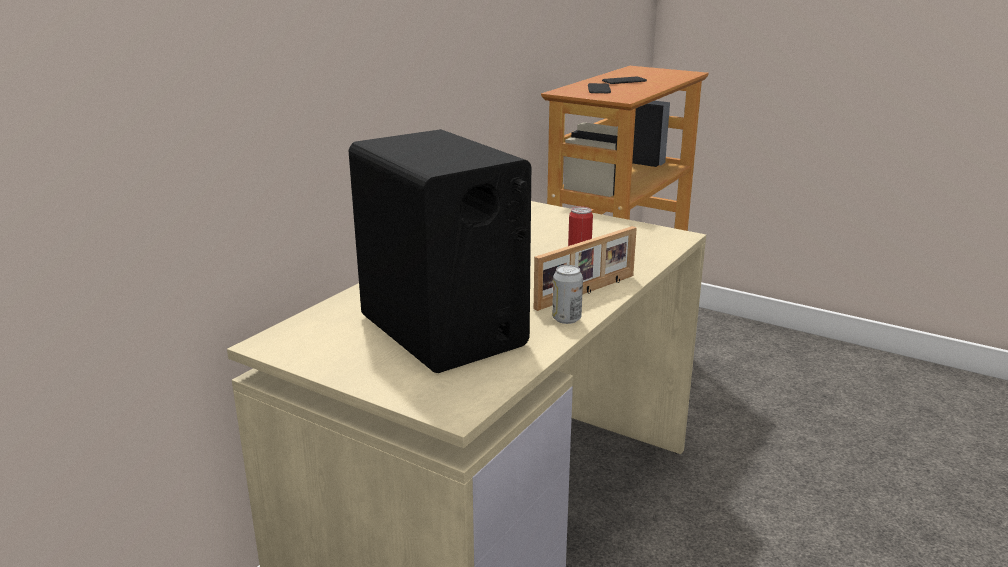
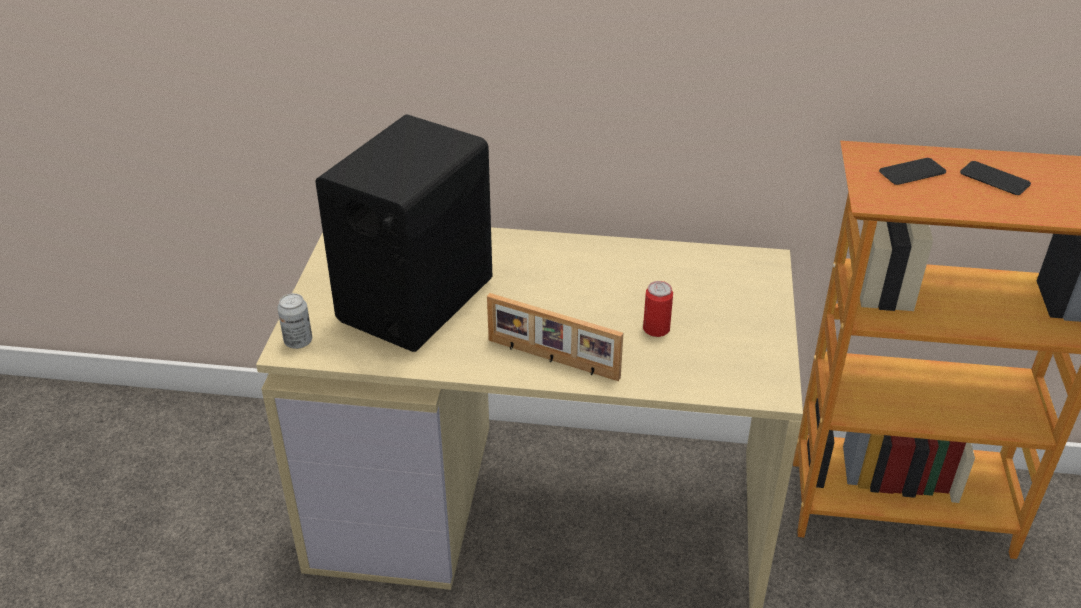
camera: 65 degrees right, 15 degrees up
can [552,265,583,324] -> can moved to [277,293,312,349]

